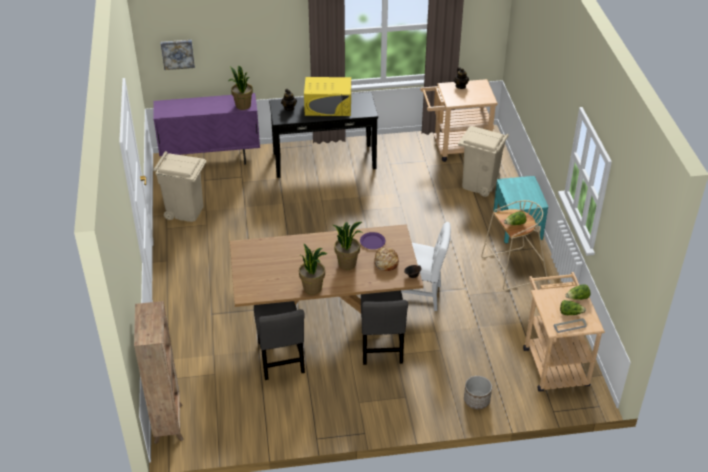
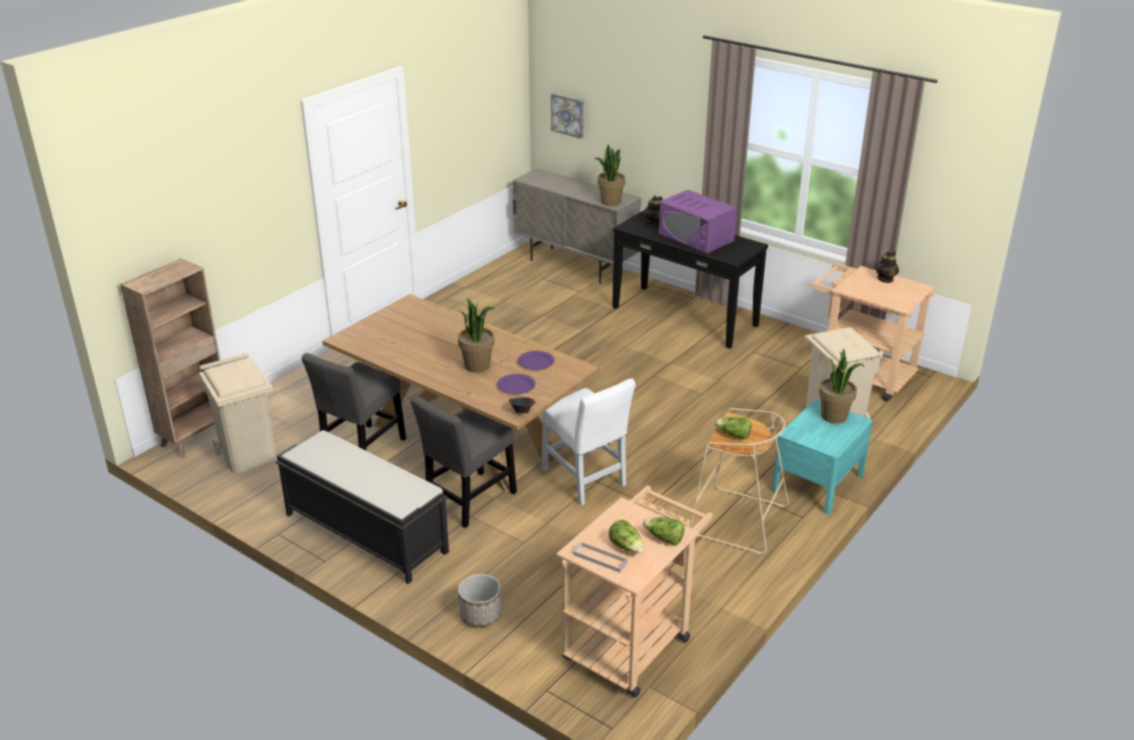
camera: 45 degrees right, 10 degrees down
purple cabinet [153,93,260,165] -> beige cabinet [513,168,641,284]
beige trash can [153,151,206,222] -> beige trash can moved to [199,353,276,473]
potted plant [299,243,327,295] -> potted plant moved to [819,349,865,424]
yellow microwave [304,77,351,116] -> purple microwave [659,190,737,253]
bread [374,247,399,271] -> purple plate [497,374,536,394]
none -> black bench [276,430,449,584]

